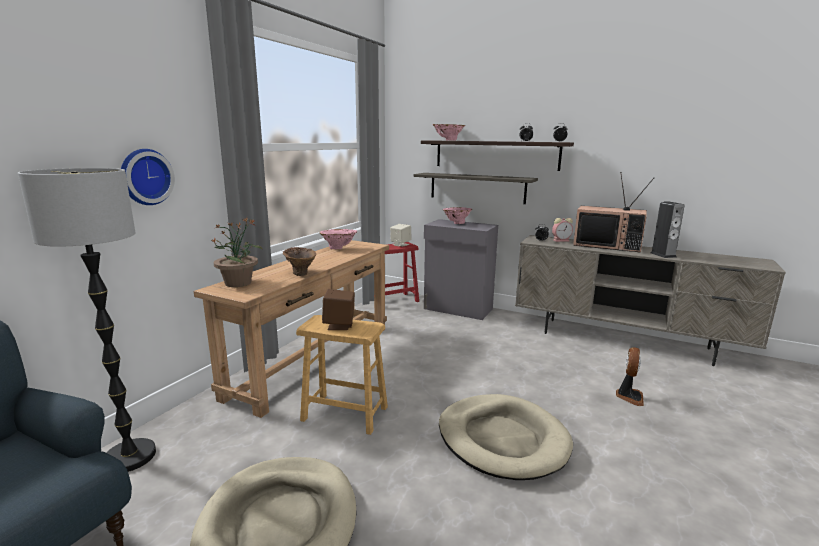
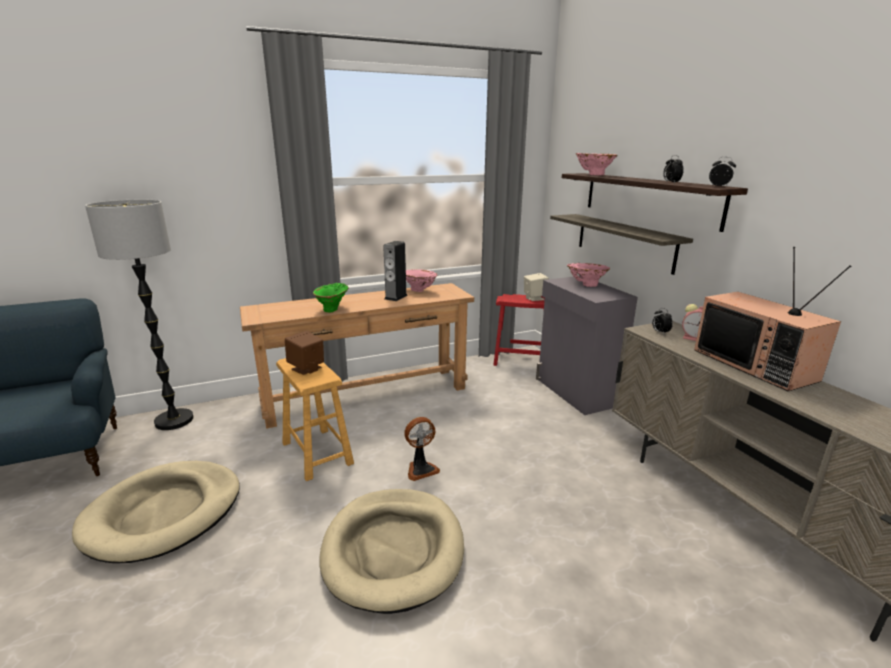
camera: 40 degrees right, 5 degrees up
wall clock [121,149,175,205] -> none
potted plant [211,218,263,287] -> none
brown vase [283,247,316,276] -> green vase [313,283,349,312]
fan [616,347,644,406] -> fan moved to [404,417,440,481]
speaker [650,202,685,258] -> speaker moved to [383,241,408,301]

